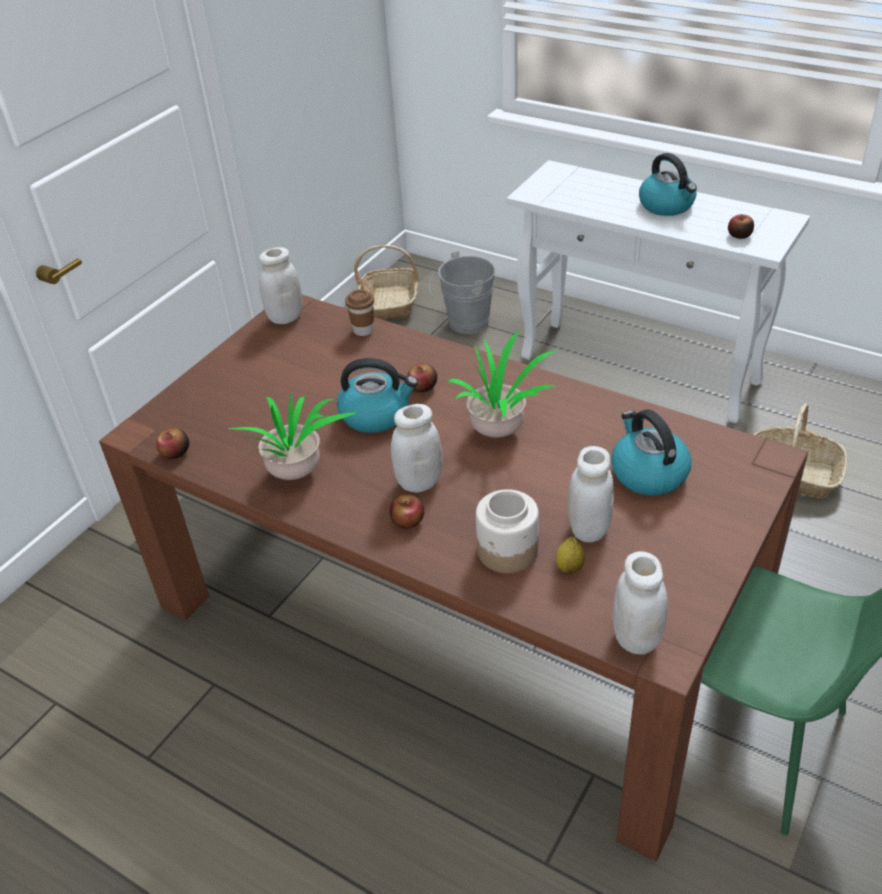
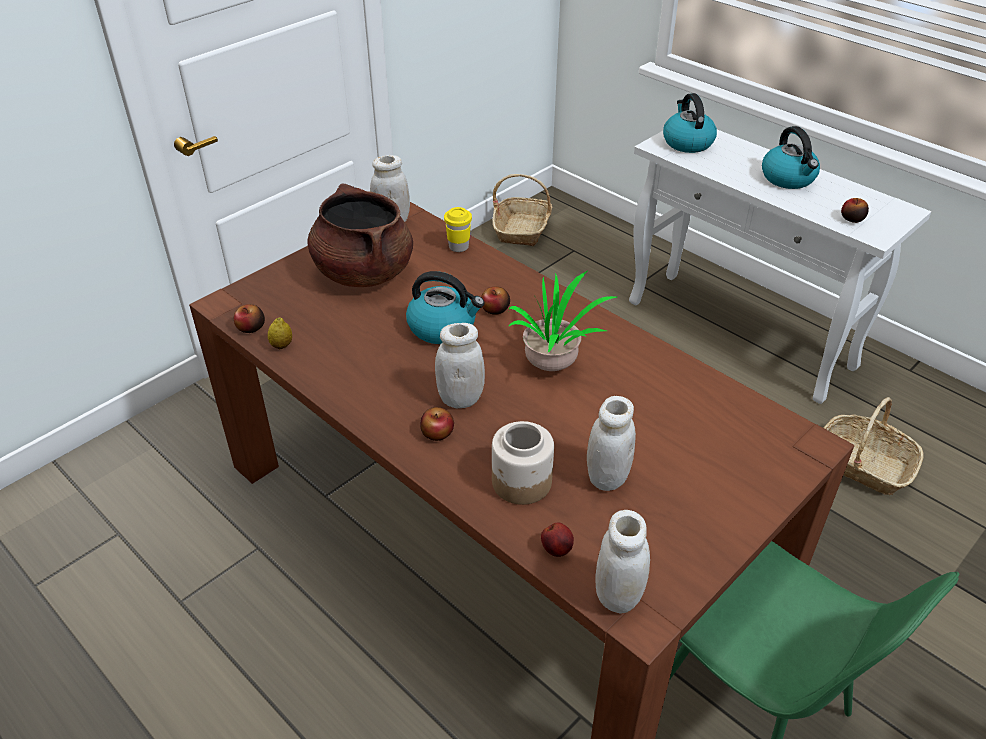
camera: 10 degrees right, 0 degrees up
potted plant [228,394,357,480] -> none
brown cup [345,289,374,336] -> yellow cup [444,207,472,252]
grey bucket [429,251,496,334] -> none
lemon [556,537,585,574] -> lemon moved to [268,317,292,349]
kettle [611,410,692,496] -> kettle moved to [663,93,717,153]
none -> brown cooking pot [307,183,413,287]
none -> apple [541,522,574,557]

